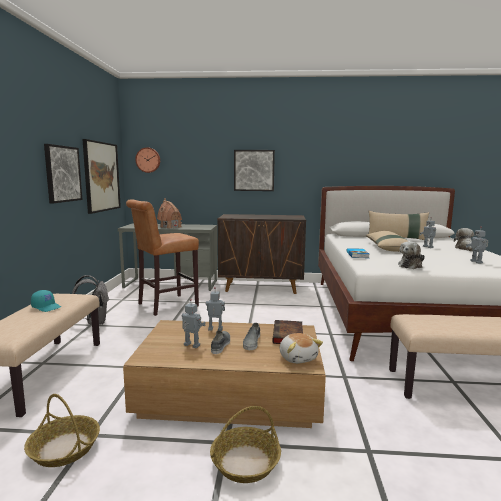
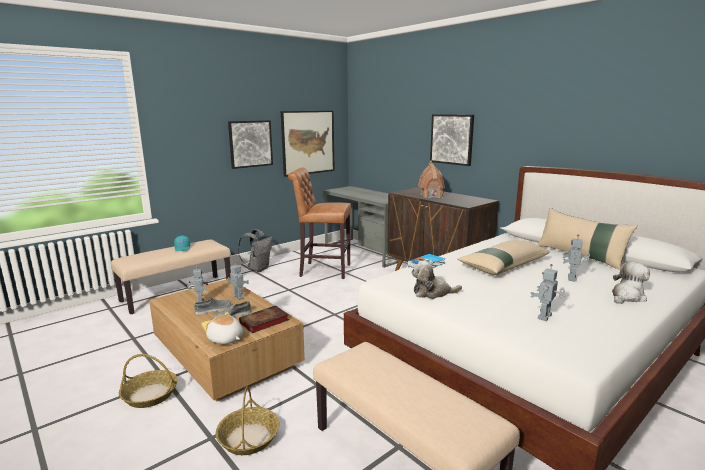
camera: 45 degrees right, 5 degrees up
basket [24,394,100,467] -> basket moved to [216,387,279,455]
wall clock [135,148,160,173] -> none
toy house [157,198,182,228] -> toy house moved to [418,161,445,198]
plush toy [279,333,323,364] -> plush toy turned 105 degrees clockwise [201,312,243,344]

